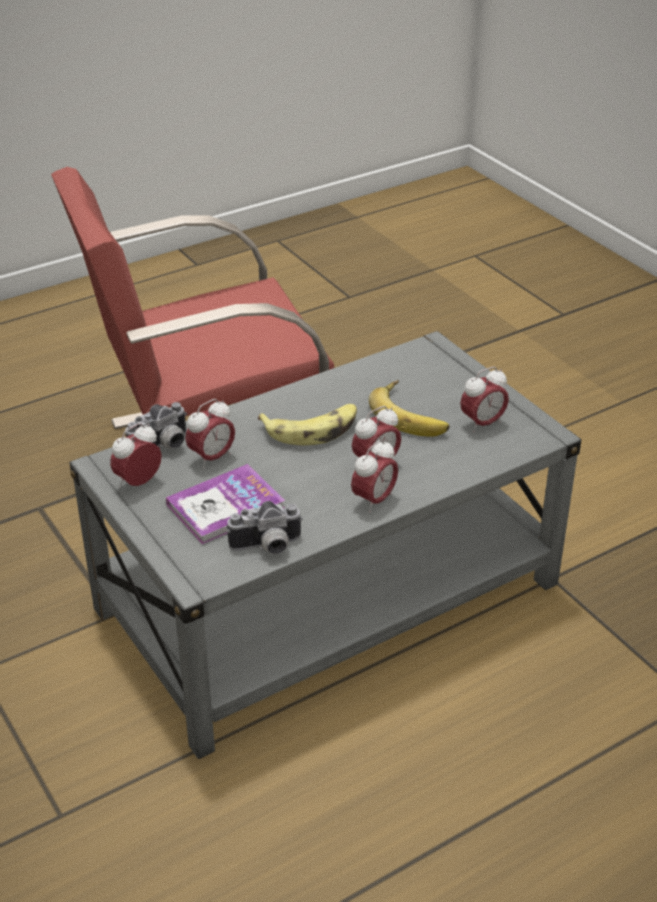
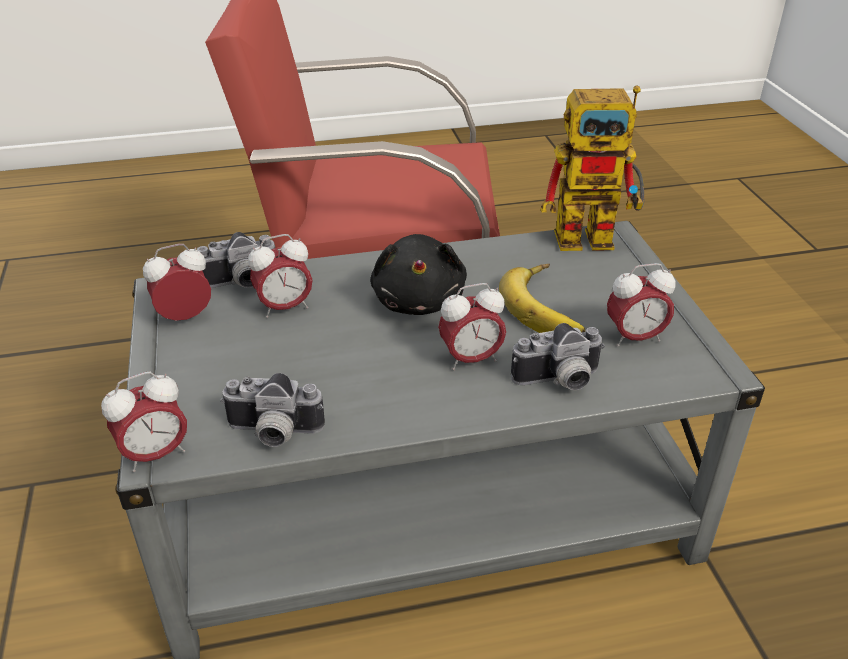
camera: 20 degrees right, 0 degrees up
book [166,464,285,544] -> none
banana [258,404,357,445] -> black plush toy [370,234,467,315]
alarm clock [351,439,398,513] -> alarm clock moved to [101,372,187,472]
none -> camera [511,323,605,390]
none -> toy robot [541,85,644,251]

